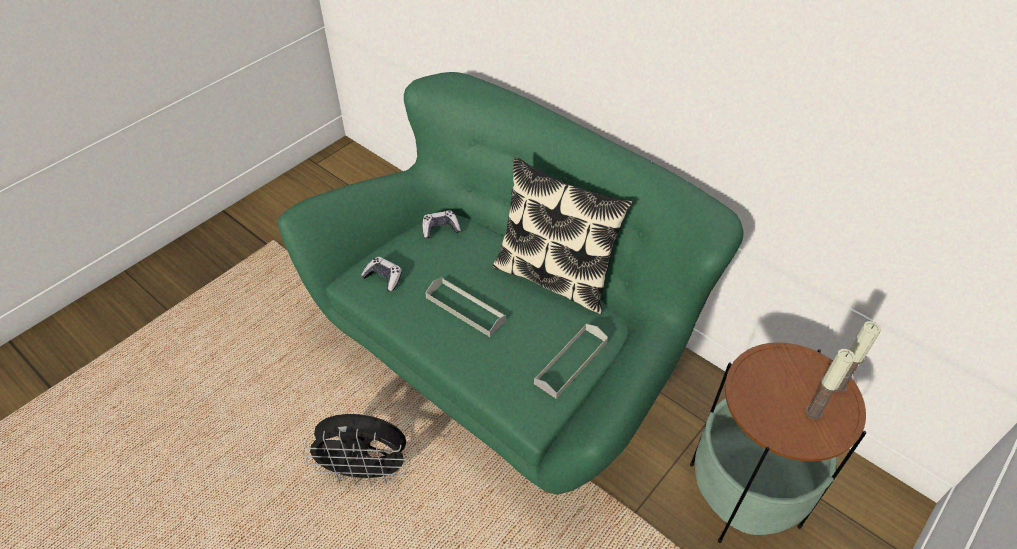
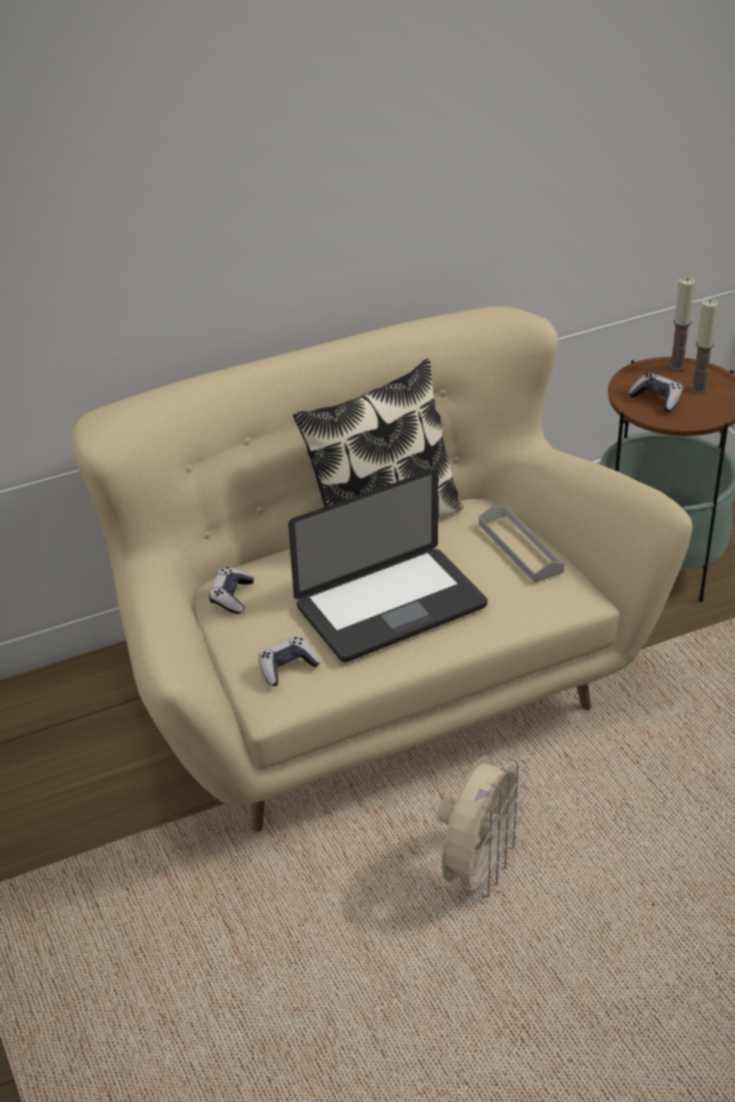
camera: 65 degrees left, 10 degrees down
green sofa [278,72,744,494] -> beige sofa [70,306,693,832]
black fan [302,414,410,485] -> beige fan [438,756,529,900]
grey tray [425,277,506,337] -> laptop [288,469,488,662]
none -> game controller [628,373,683,412]

